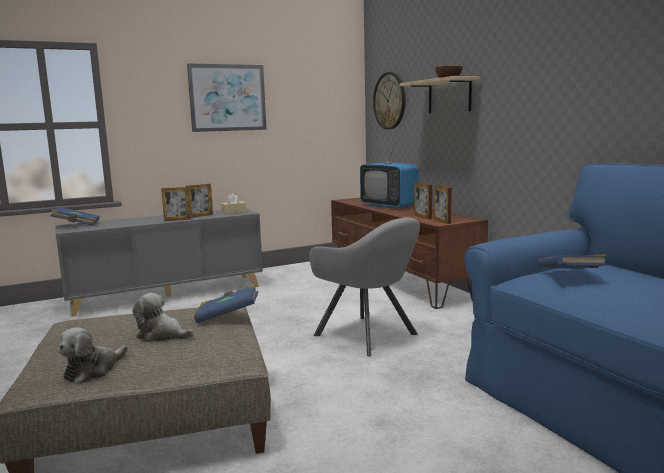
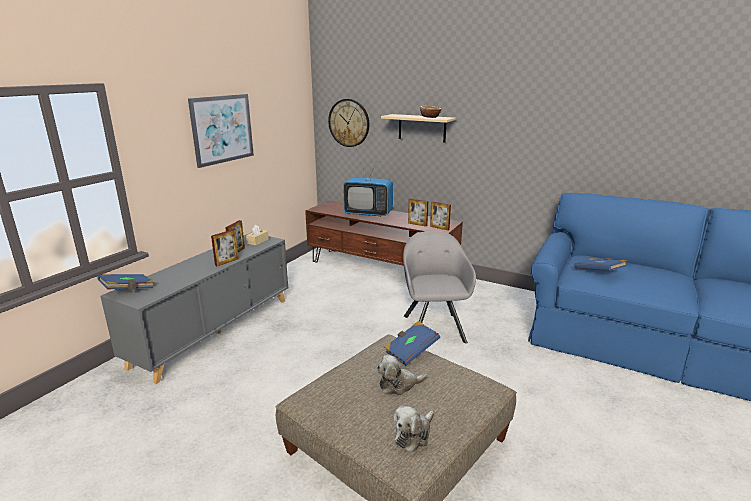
camera: 35 degrees left, 10 degrees up
plush toy [58,327,128,384] -> plush toy turned 45 degrees clockwise [393,406,434,453]
grey armchair [309,218,420,356] -> grey armchair turned 105 degrees counterclockwise [403,231,476,344]

